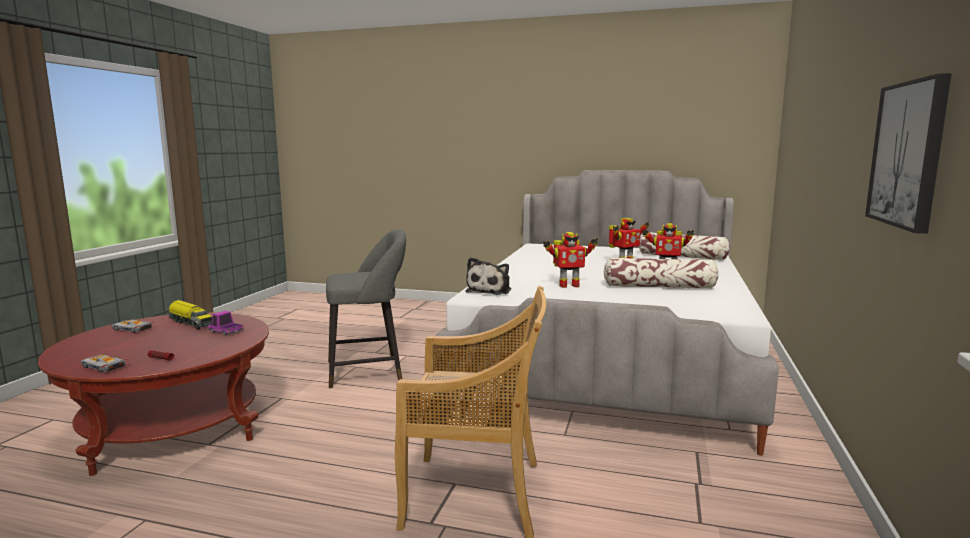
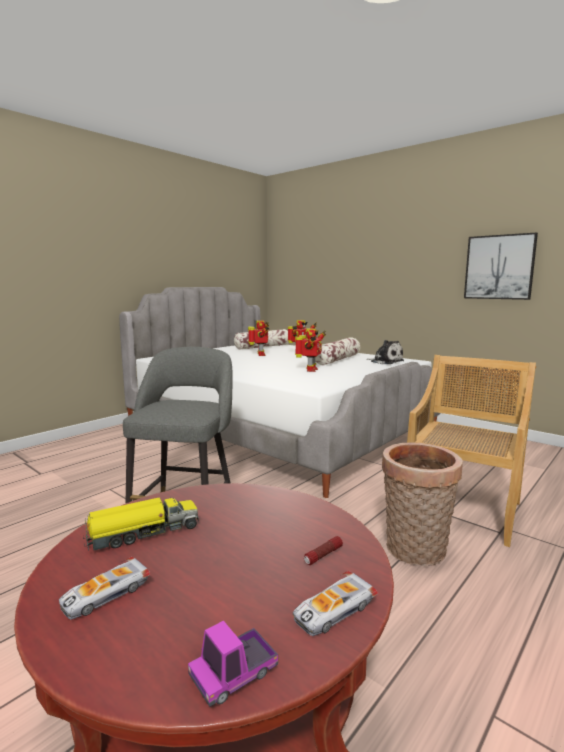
camera: 65 degrees left, 0 degrees up
toy truck [208,311,244,335] -> toy truck moved to [188,621,278,707]
plush toy [466,257,511,295] -> plush toy moved to [366,340,404,364]
none -> basket [382,442,463,566]

